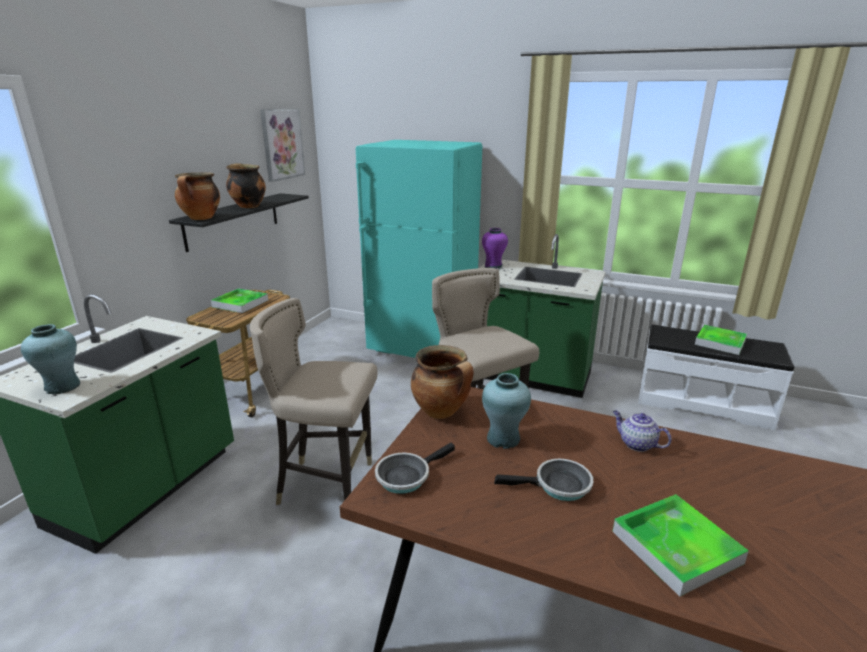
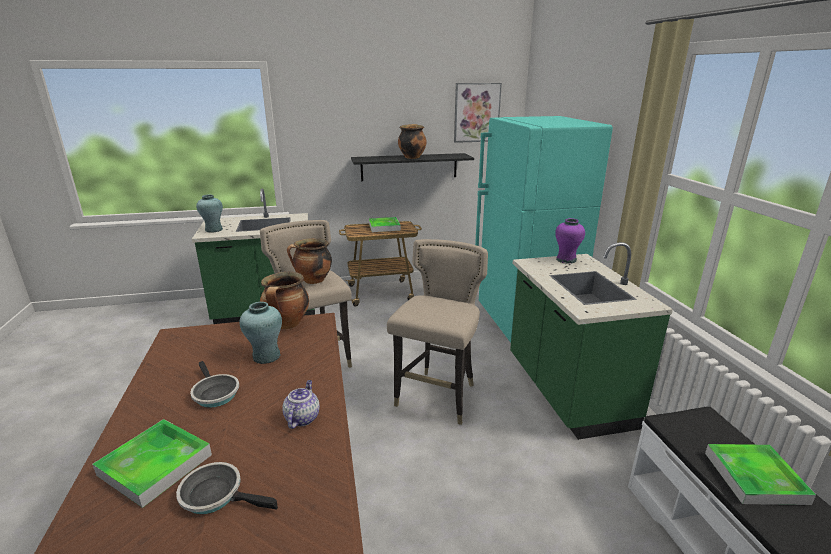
camera: 55 degrees right, 0 degrees up
cooking pot [175,172,220,220] -> cooking pot moved to [287,238,332,284]
frying pan [375,443,455,494] -> frying pan moved to [176,462,278,514]

